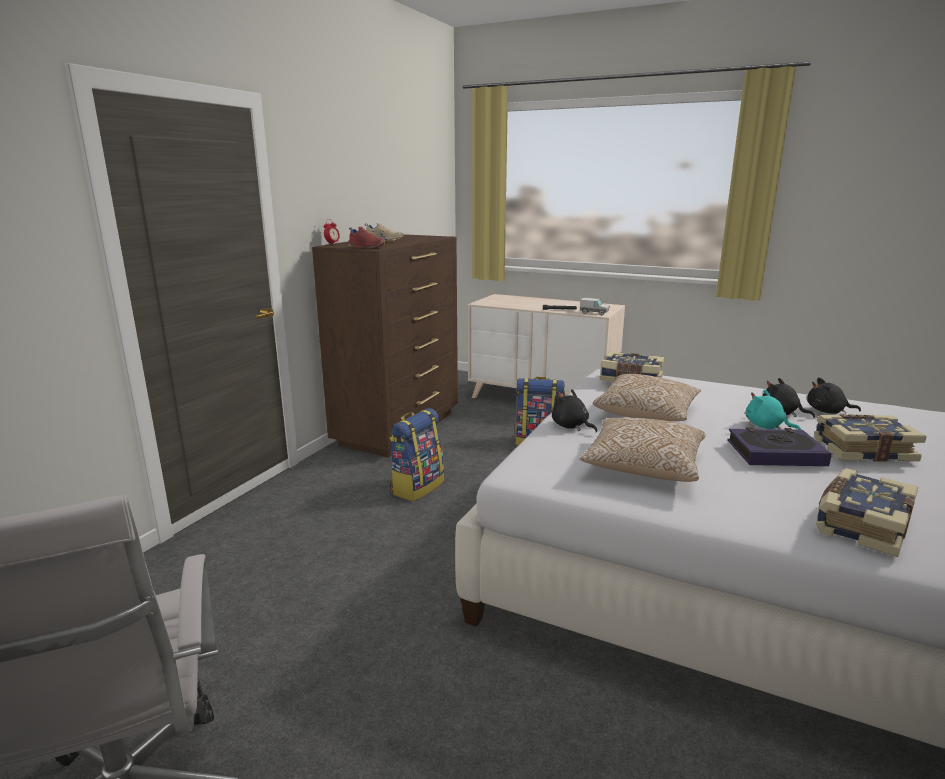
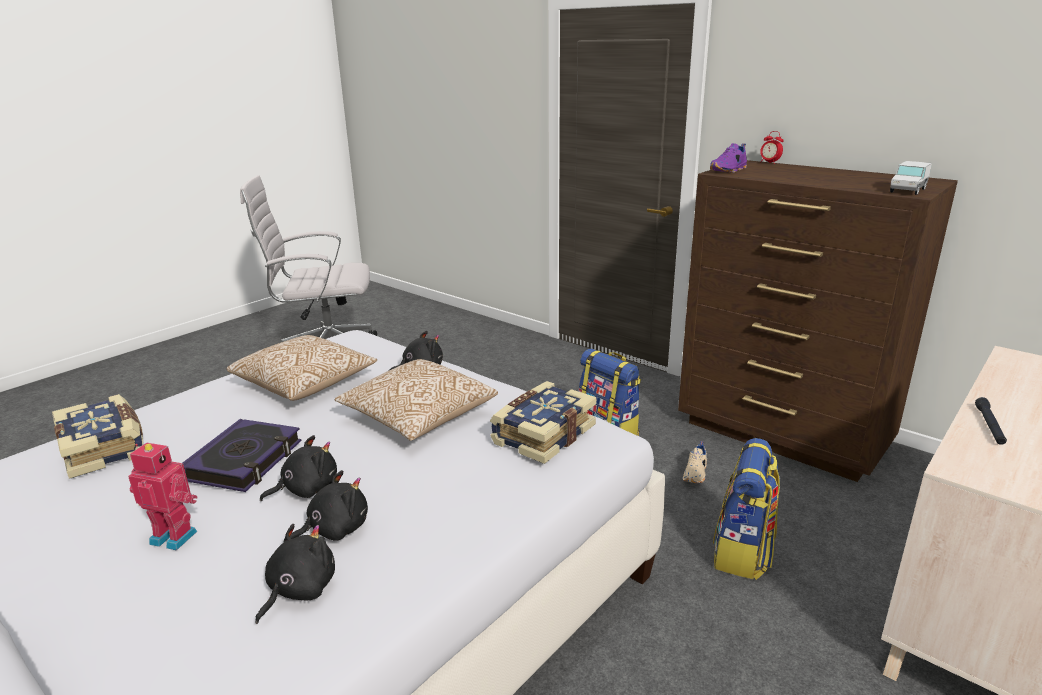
camera: 105 degrees right, 5 degrees up
red shoe [348,227,385,248] -> purple shoe [710,143,747,173]
beige shoe [365,222,404,242] -> beige shoe moved to [683,441,707,483]
toy truck [580,298,609,315] -> toy truck moved to [890,161,932,195]
turquoise plush toy [745,390,801,430] -> black plush toy [260,435,337,501]
book [814,414,927,462] -> toy robot [128,443,198,551]

